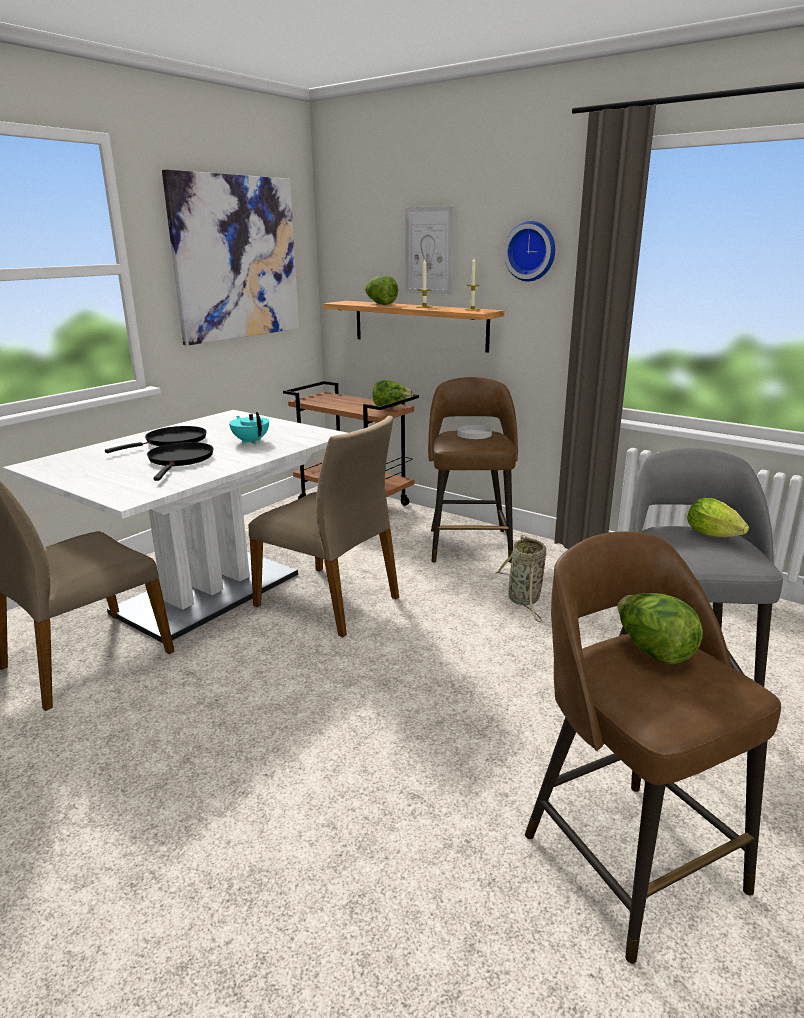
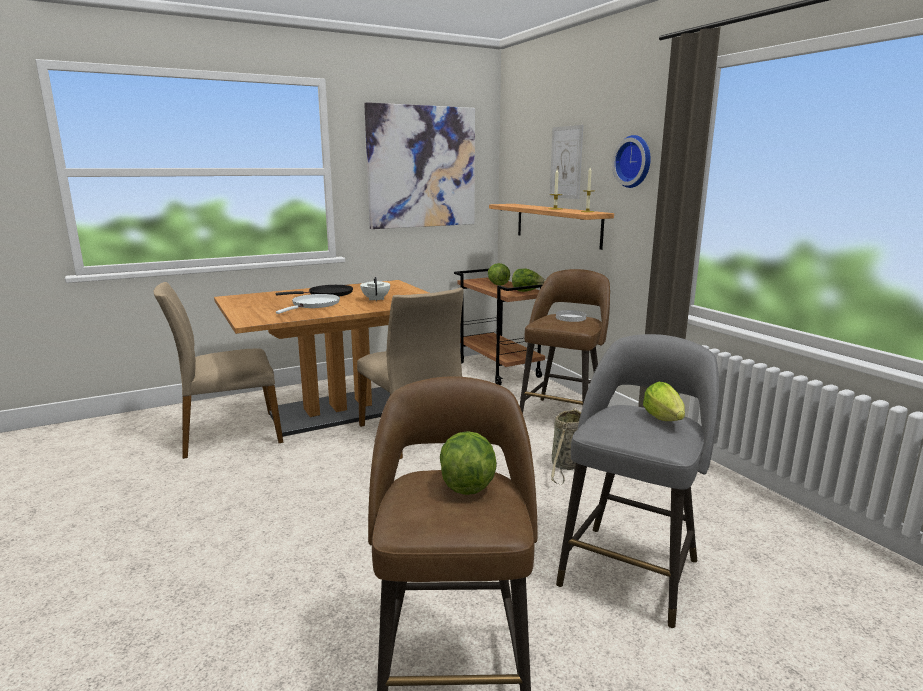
camera: 25 degrees right, 5 degrees down
white dining table [3,410,347,643] -> brown dining table [214,280,429,437]
black frying pan [147,442,213,481] -> white frying pan [276,294,340,314]
turquoise teapot [229,412,269,444] -> white teapot [360,277,390,301]
lettuce [365,275,398,305] -> lettuce moved to [488,263,510,286]

